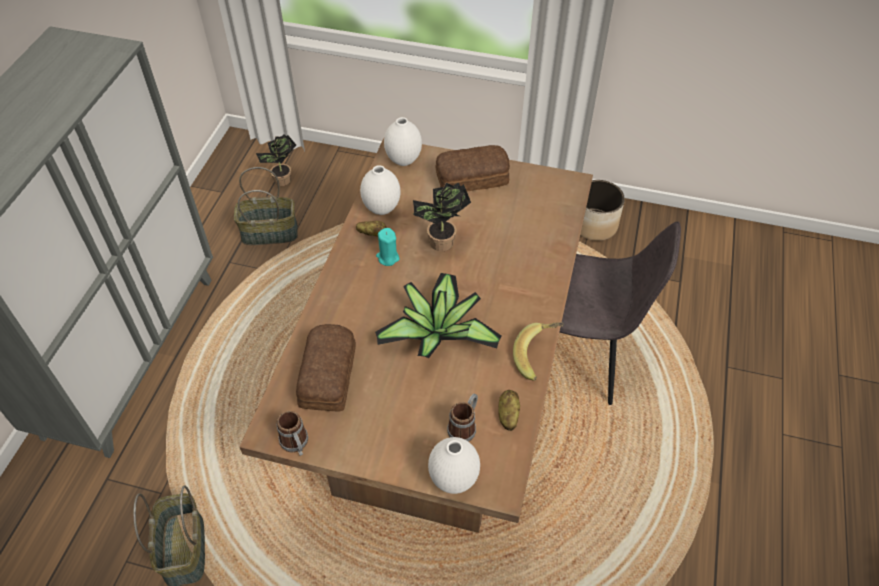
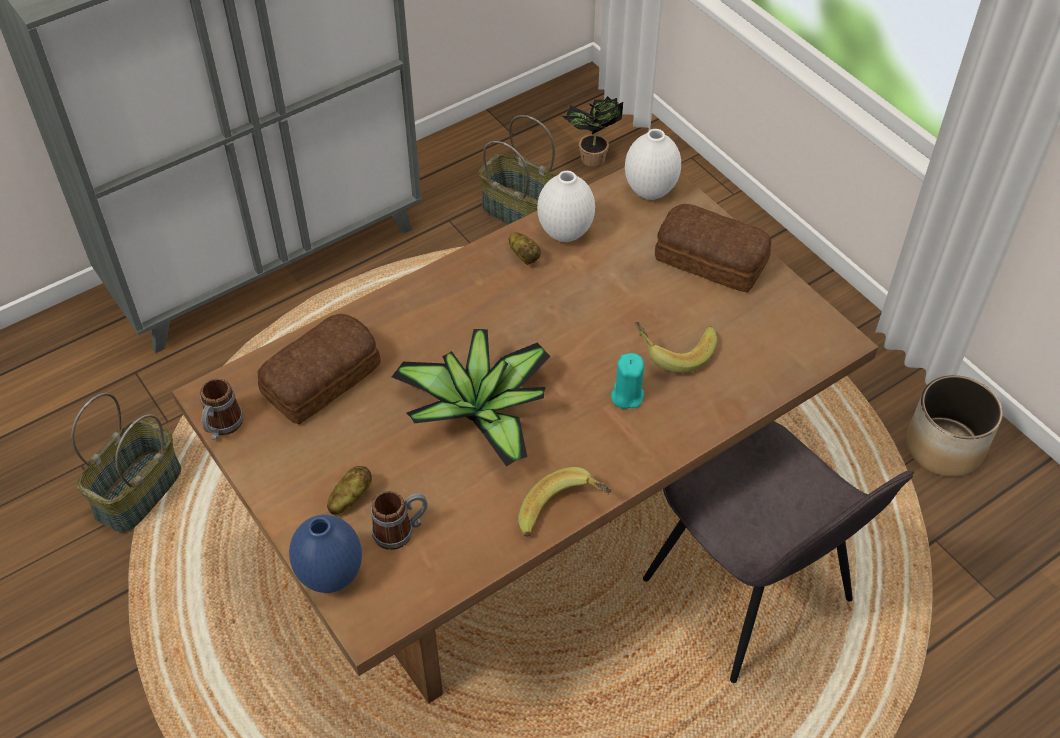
camera: 40 degrees right, 0 degrees up
turquoise candle [376,228,400,266] -> turquoise candle moved to [611,353,644,409]
potted plant [413,182,471,251] -> none
white vase [428,437,480,494] -> blue vase [289,515,362,593]
potato [498,390,520,431] -> potato moved to [327,466,372,515]
none -> banana [635,322,717,373]

